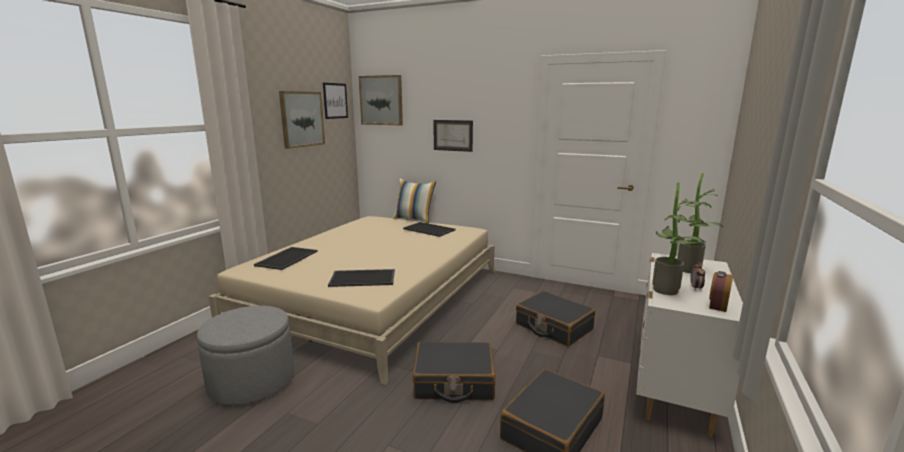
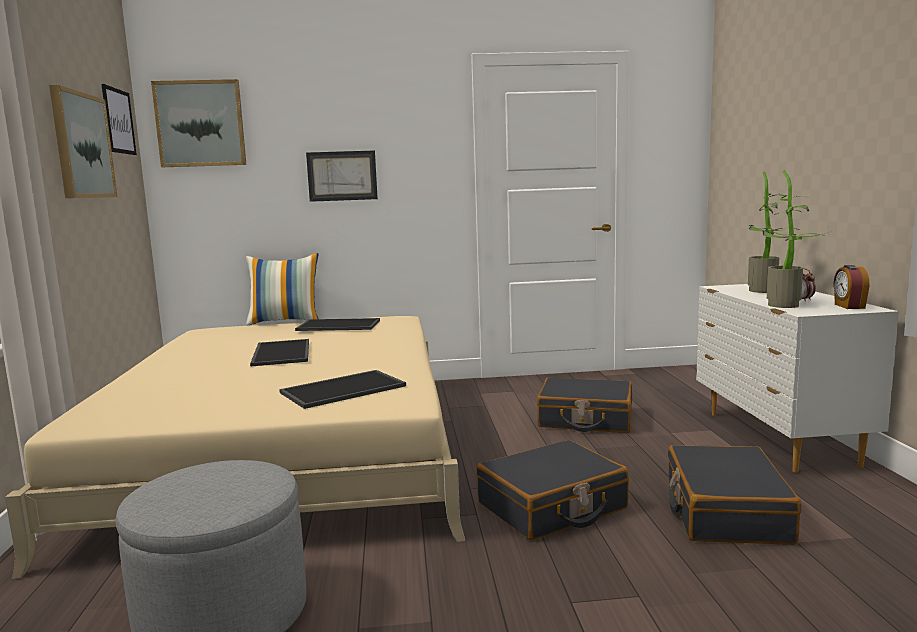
camera: 30 degrees left, 5 degrees down
tray [254,247,318,270] -> tray moved to [250,339,309,367]

